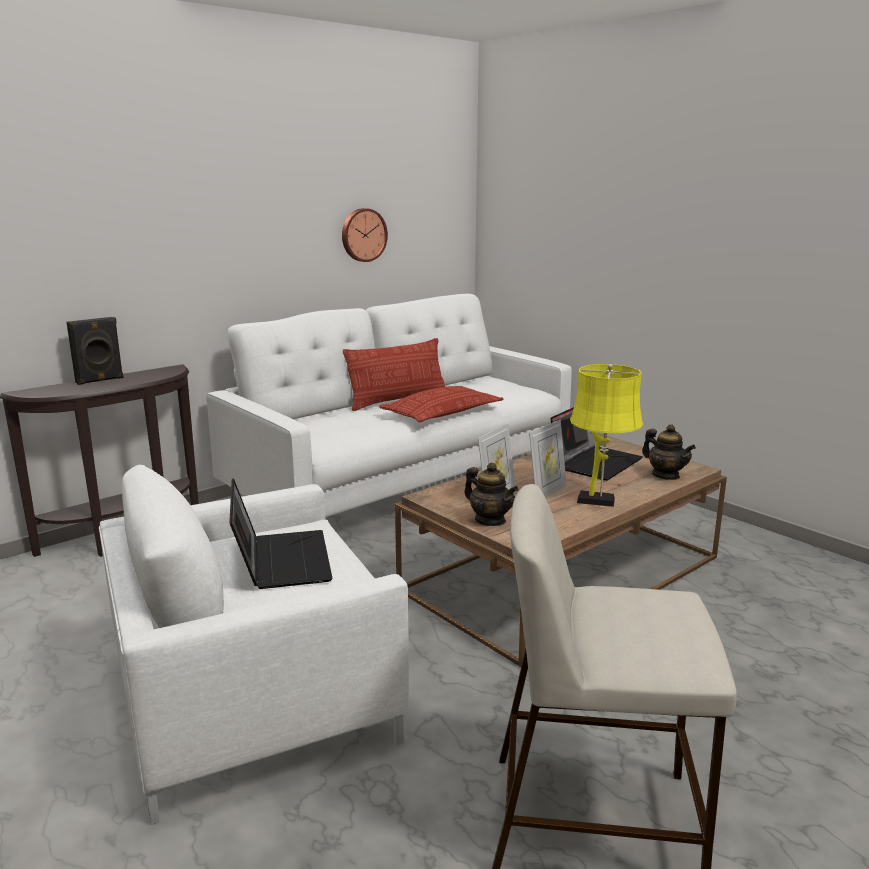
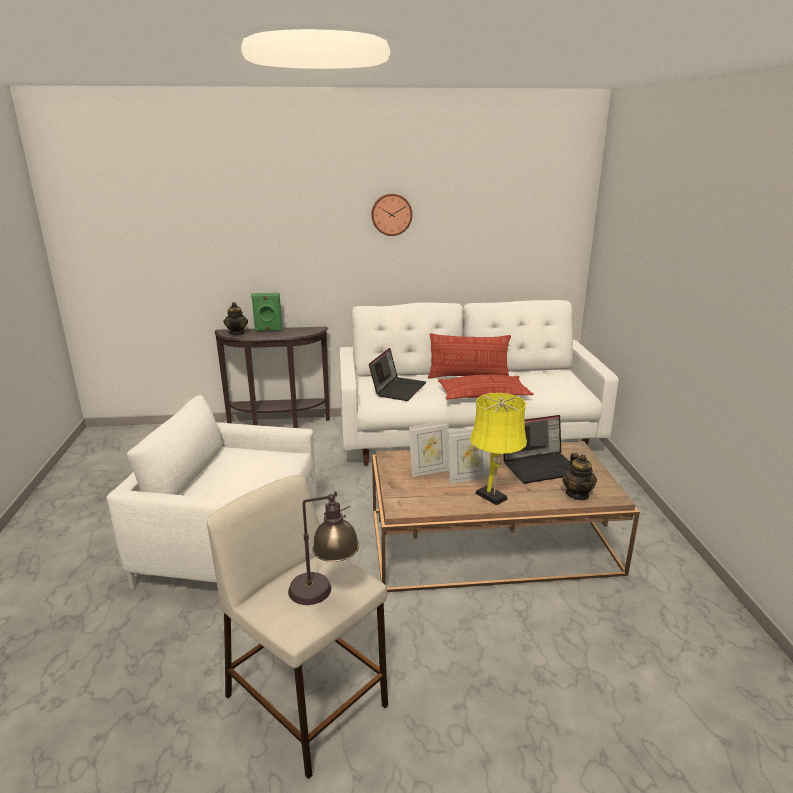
camera: 35 degrees right, 5 degrees up
black speaker [67,317,124,385] -> green speaker [251,293,282,332]
laptop [229,478,332,589] -> laptop moved to [369,348,426,401]
wall clock [342,208,388,262] -> wall clock moved to [371,193,412,236]
teapot [464,463,518,526] -> teapot moved to [223,302,248,335]
none -> table lamp [288,491,359,605]

